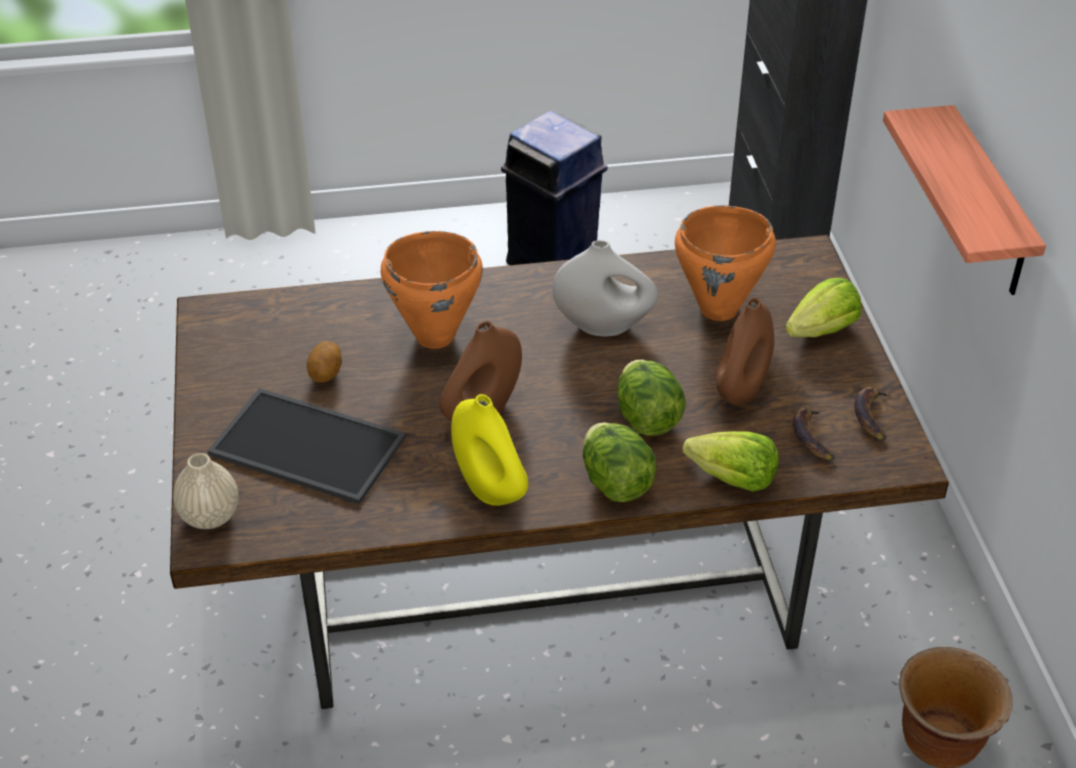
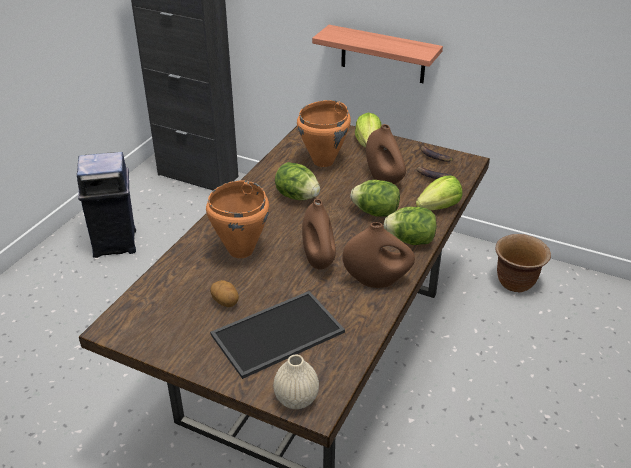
camera: 55 degrees left, 5 degrees down
yellow vase [451,394,528,506] -> brown vase [343,222,415,288]
white vase [552,240,658,336] -> lettuce [275,162,320,200]

